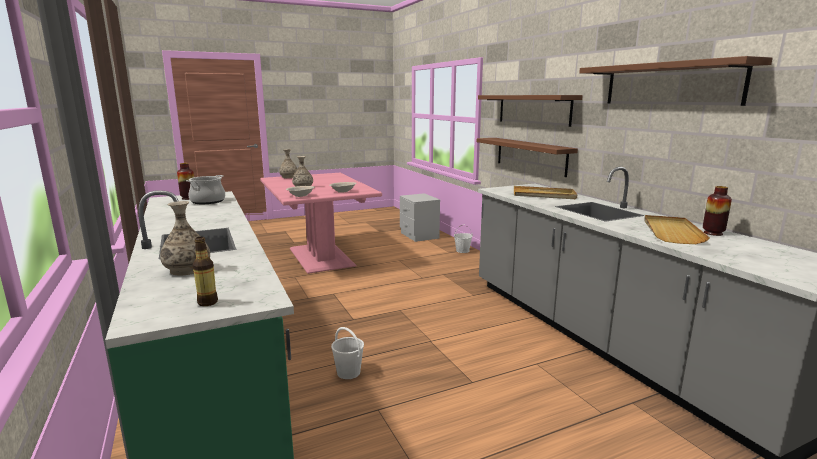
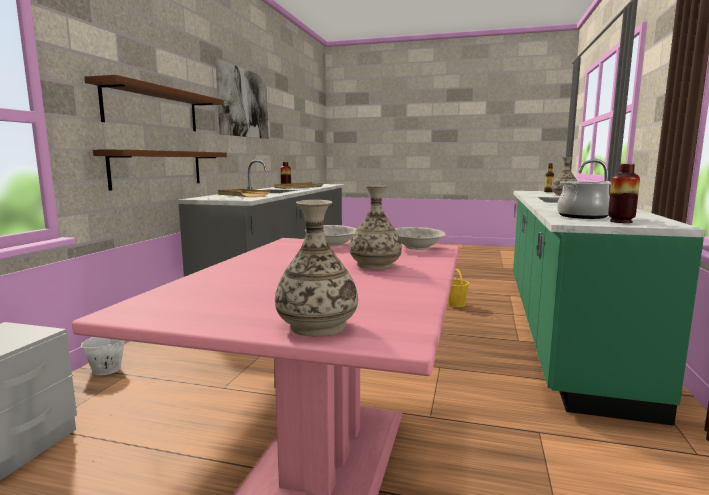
camera: 140 degrees left, 5 degrees down
white bucket [331,327,364,379] -> yellow bucket [448,269,469,308]
brown shelf [579,56,773,106] -> picture [215,59,269,139]

